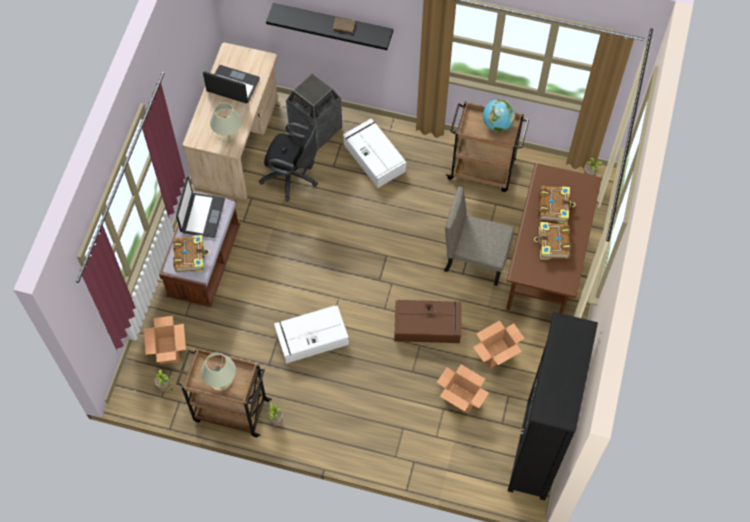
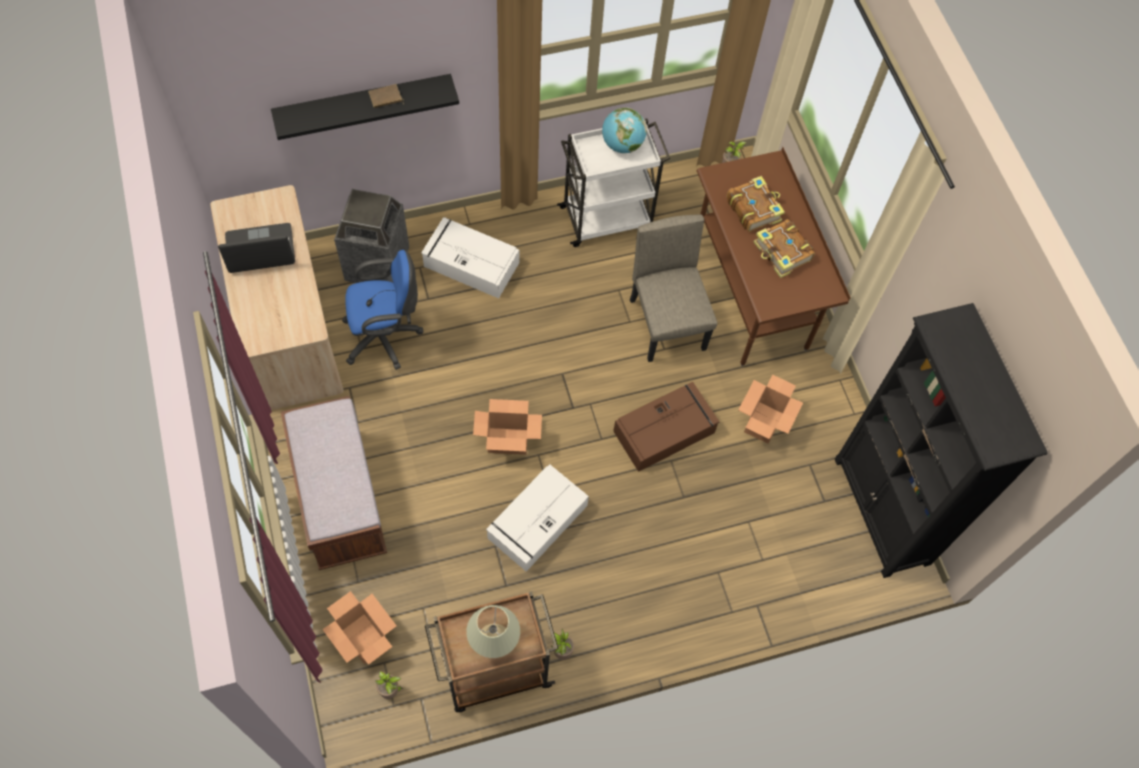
camera: 35 degrees left, 0 degrees up
book [173,235,210,272] -> none
laptop [176,177,225,238] -> none
beige table lamp [210,103,242,143] -> none
black office chair [259,123,318,201] -> blue office chair [342,250,424,370]
cardboard box [437,365,489,413] -> cardboard box moved to [473,399,542,455]
beige chair [444,187,514,286] -> beige chair turned 90 degrees clockwise [630,215,717,362]
brown cart [445,101,529,192] -> white cart [557,118,670,247]

